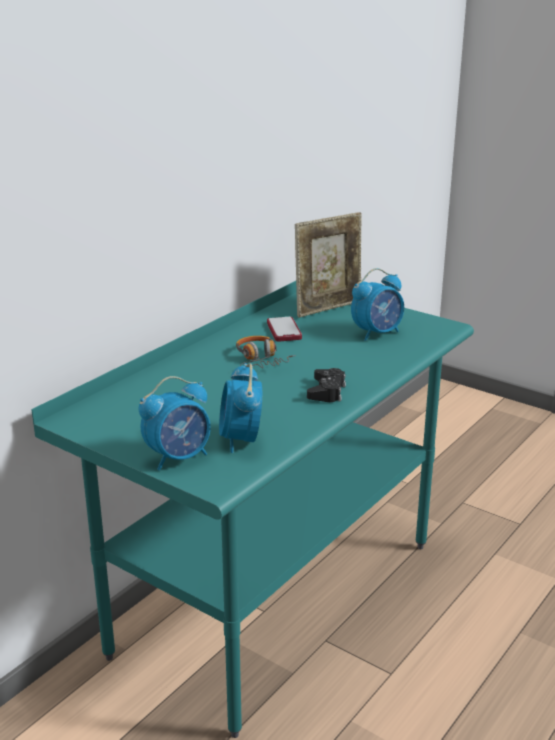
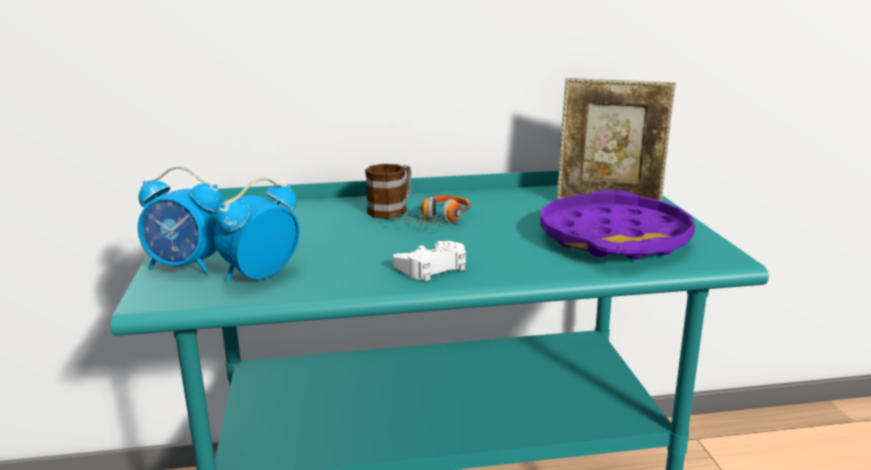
camera: 45 degrees right, 5 degrees down
phone [267,317,302,342] -> none
black game controller [307,368,346,402] -> white game controller [393,241,466,282]
alarm clock [351,268,404,341] -> purple tray [540,190,695,260]
none -> mug [365,164,411,219]

